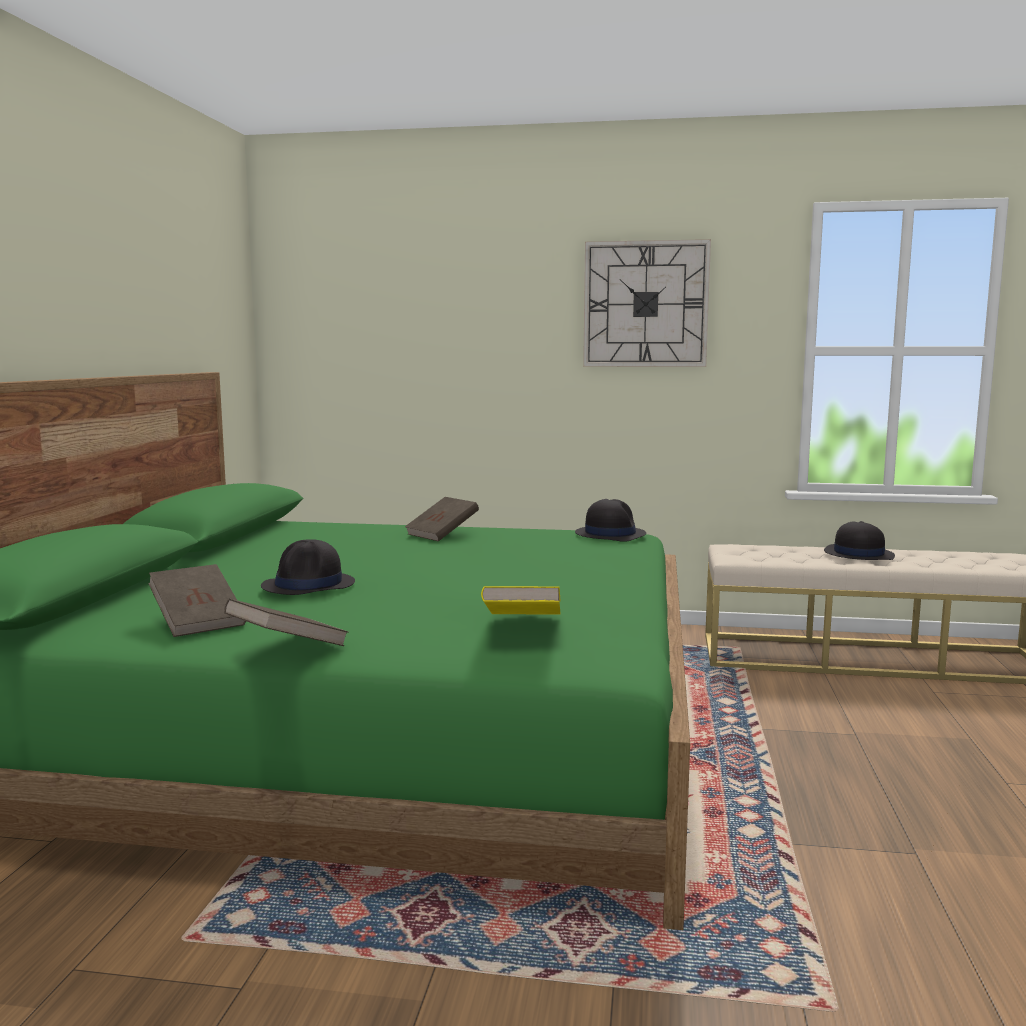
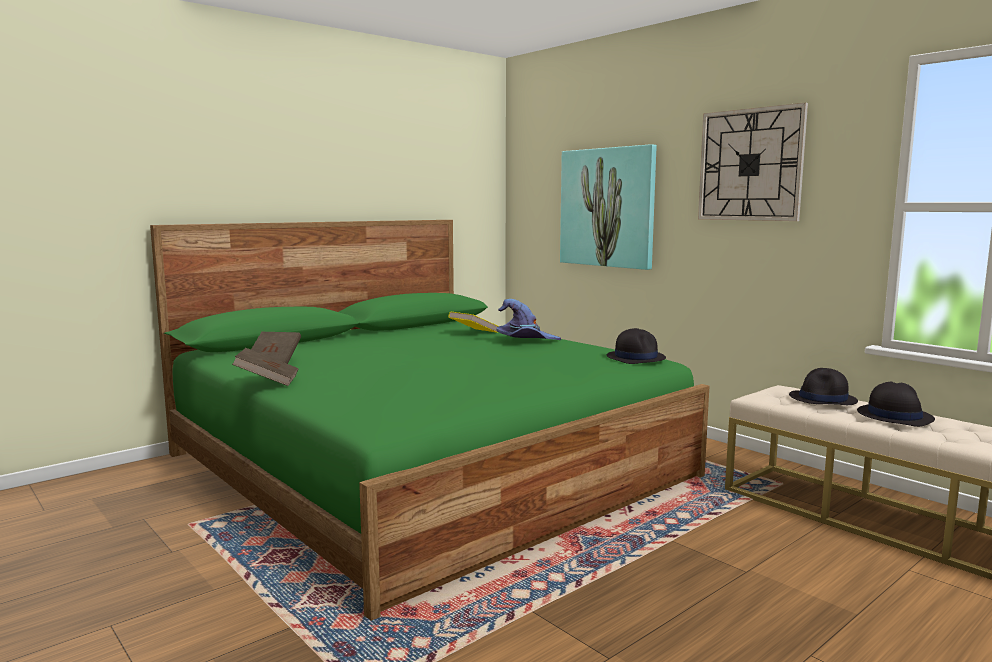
camera: 40 degrees right, 0 degrees up
black hat [261,539,355,595] -> black hat moved to [789,368,858,405]
brown book [405,497,479,541] -> purple hat [496,299,561,340]
yellow book [481,586,561,615] -> yellow book moved to [449,311,499,333]
none -> picture [560,144,656,270]

